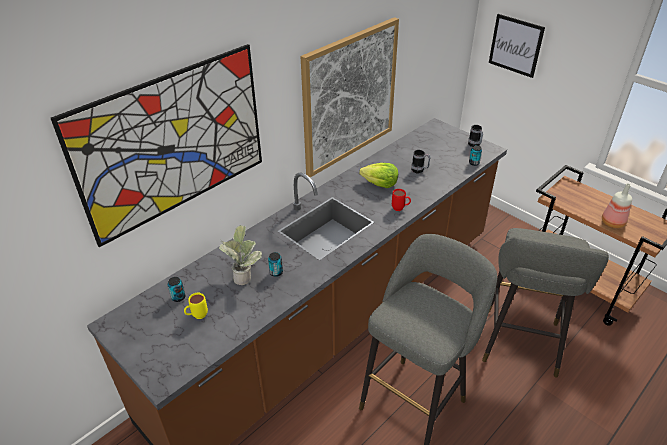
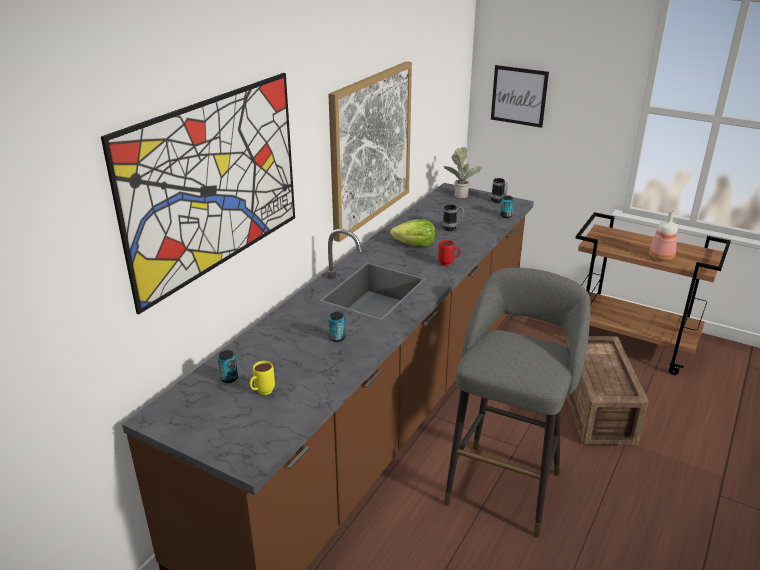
camera: 15 degrees left, 10 degrees down
potted plant [219,225,262,285] -> potted plant moved to [443,147,483,198]
grey stool [482,228,609,378] -> crate [565,336,649,445]

